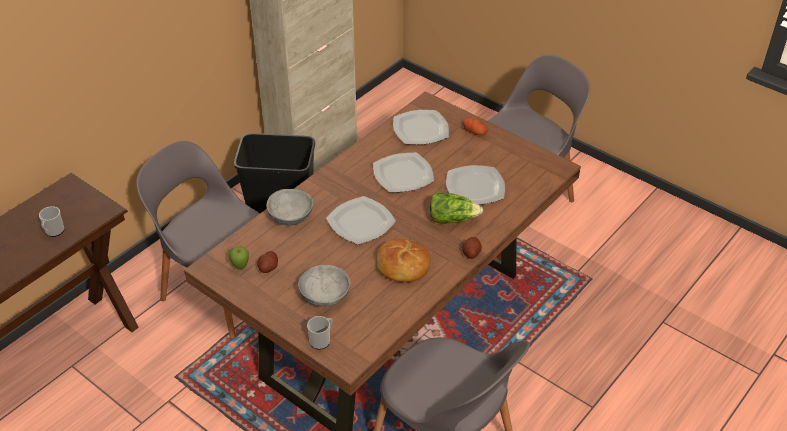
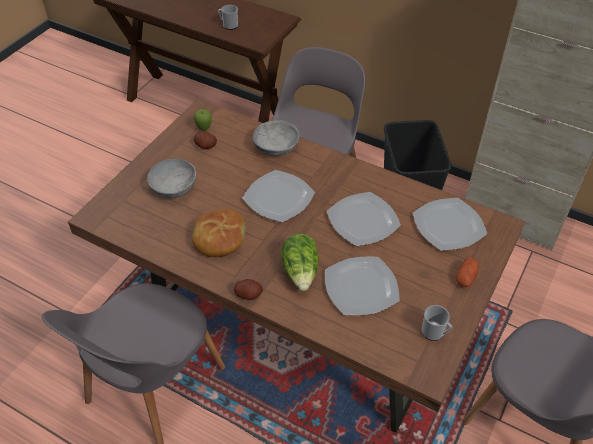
camera: 80 degrees right, 5 degrees up
mug [307,316,332,350] -> mug moved to [422,305,453,341]

